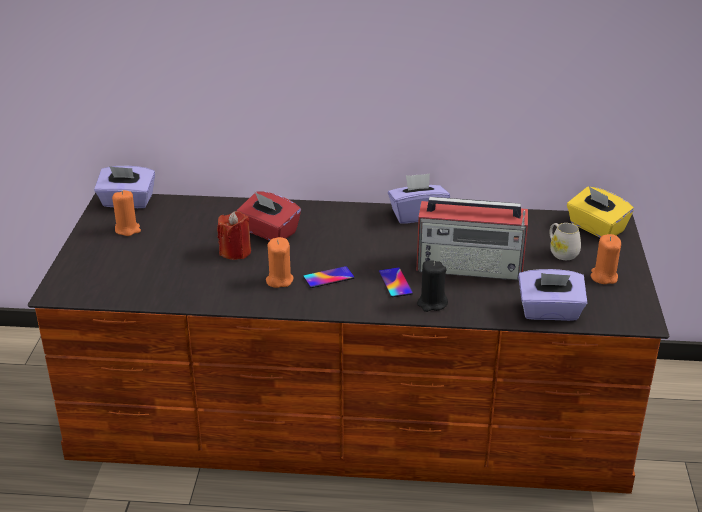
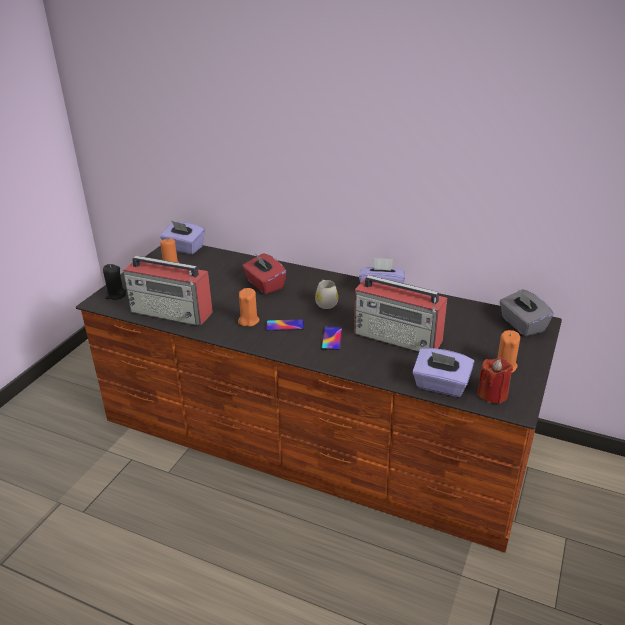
camera: 20 degrees right, 0 degrees up
red candle [217,211,251,260] -> red candle moved to [477,357,513,404]
black candle [417,260,448,312] -> black candle moved to [103,264,126,300]
white mug [550,223,581,260] -> white mug moved to [315,280,338,309]
yellow tissue box [567,186,634,238] -> grey tissue box [499,289,554,336]
none -> radio [123,256,213,325]

